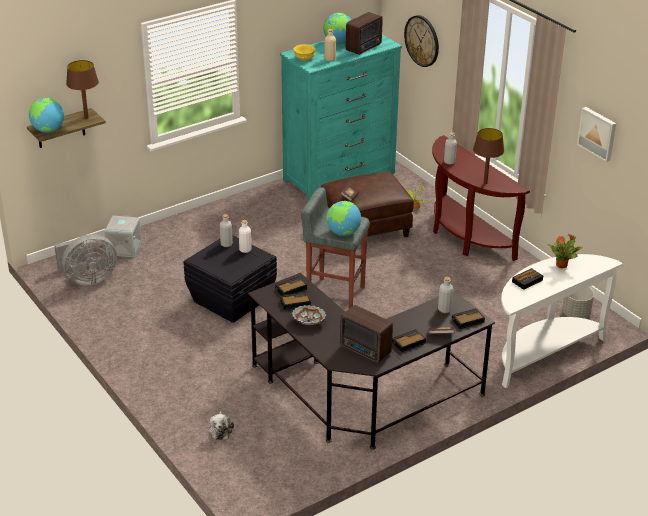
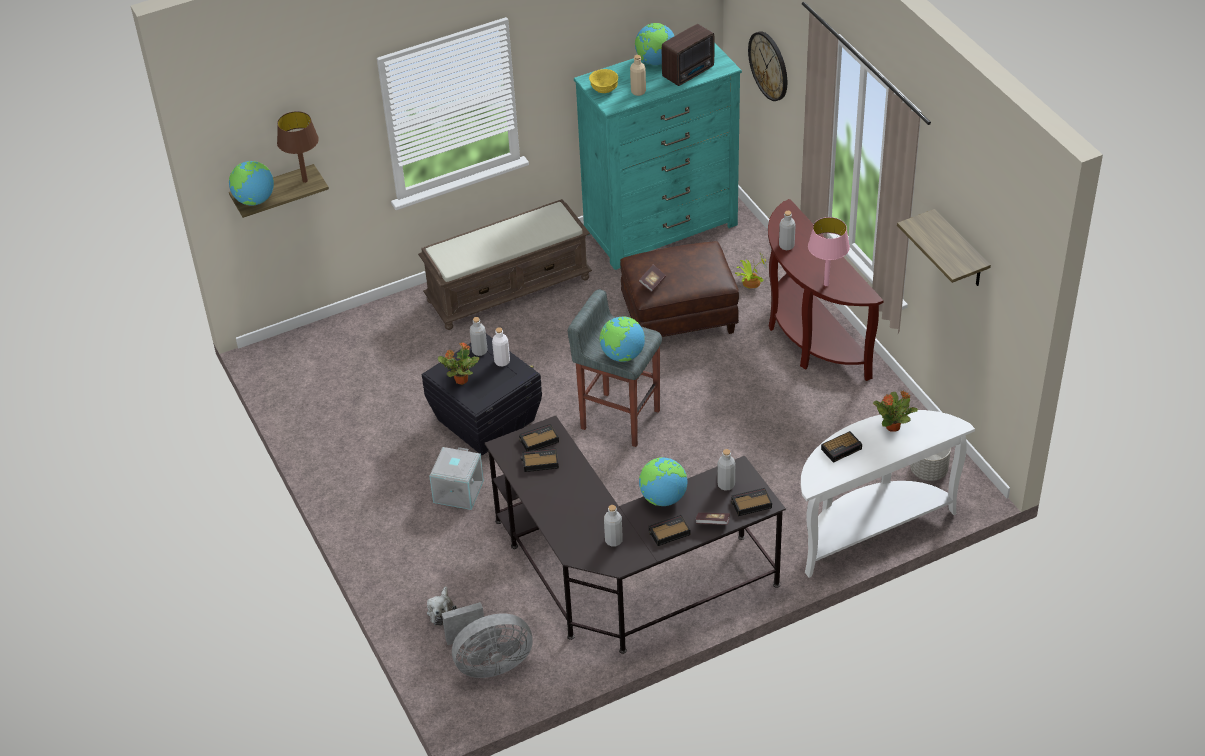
camera: 10 degrees right, 10 degrees up
grey fan [54,234,117,285] -> grey fan moved to [442,602,533,678]
grey storage box [104,215,142,257] -> grey storage box moved to [429,447,484,510]
bowl [291,305,327,325] -> none
radio [340,305,393,363] -> grey bottle [604,505,623,546]
brown table lamp [473,128,504,184] -> pink table lamp [808,217,850,286]
picture [577,107,616,162] -> shelf [897,209,991,286]
none -> brown bench [418,199,592,330]
none -> potted plant [438,342,479,385]
none -> globe [639,457,687,506]

